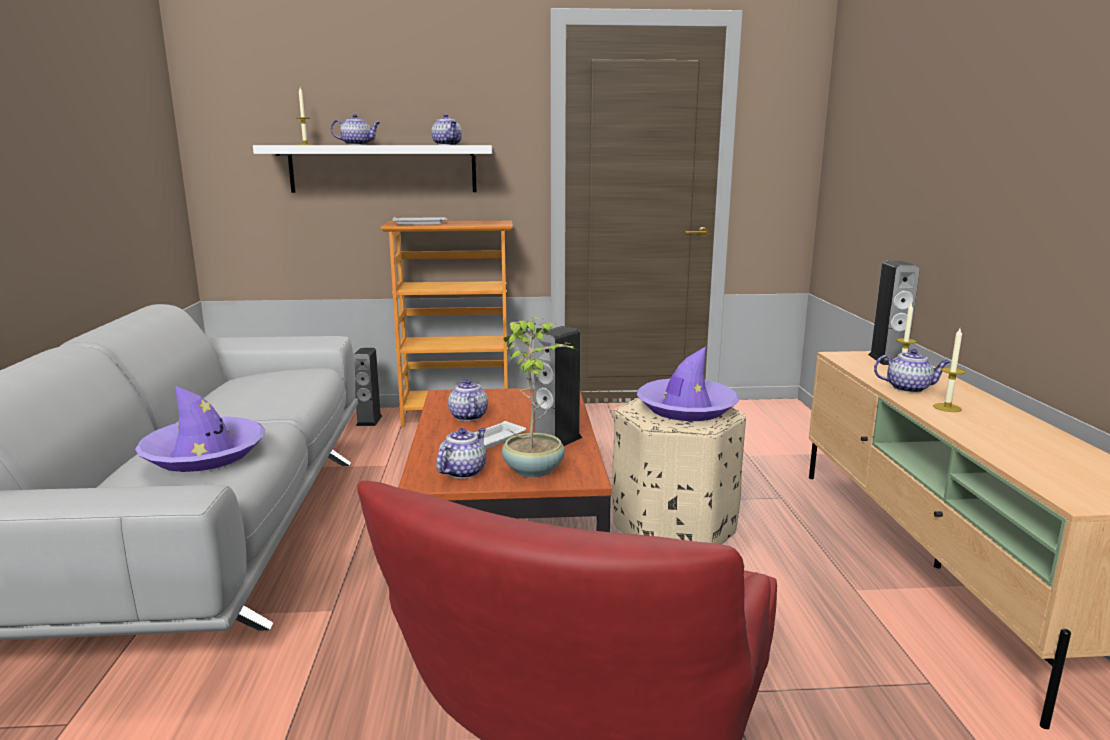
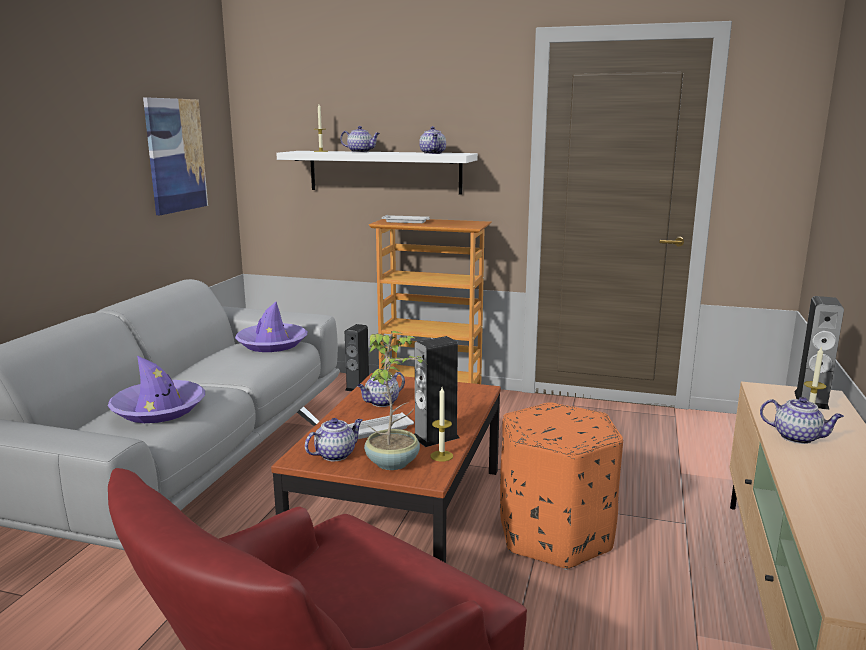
camera: 20 degrees right, 0 degrees up
teapot [448,380,488,421] -> teapot turned 135 degrees counterclockwise [357,372,405,407]
beige ottoman [612,398,746,544] -> orange ottoman [500,402,623,570]
purple hat [637,347,739,421] -> purple hat moved to [235,302,307,352]
candle [933,328,966,412] -> candle moved to [430,387,453,462]
none -> picture [143,97,208,215]

